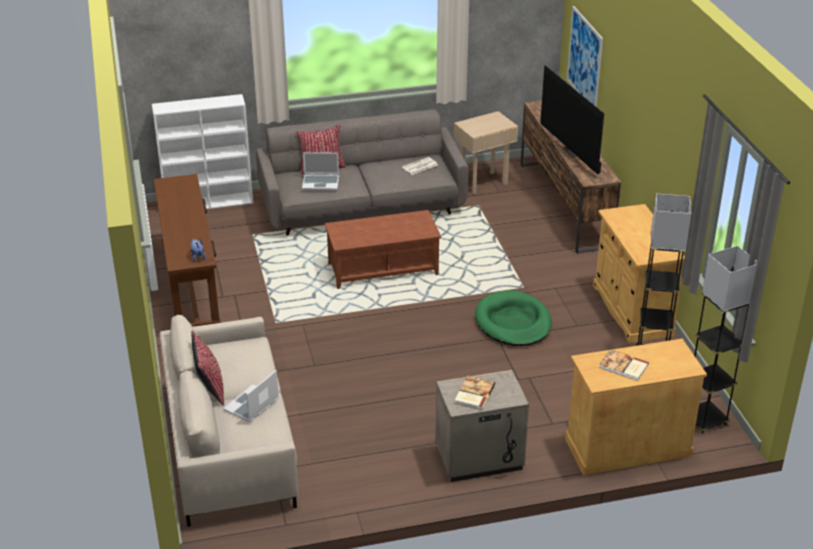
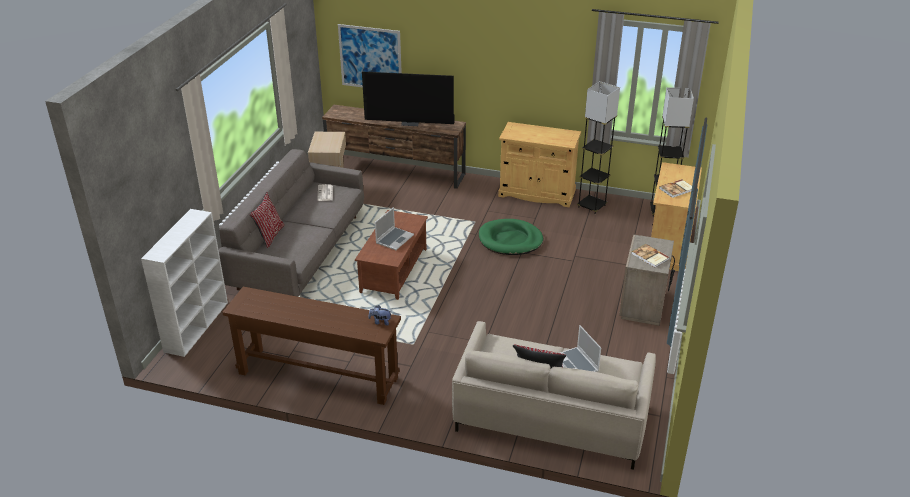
camera: 60 degrees left, 0 degrees up
laptop [302,152,339,190] -> laptop moved to [375,207,414,250]

